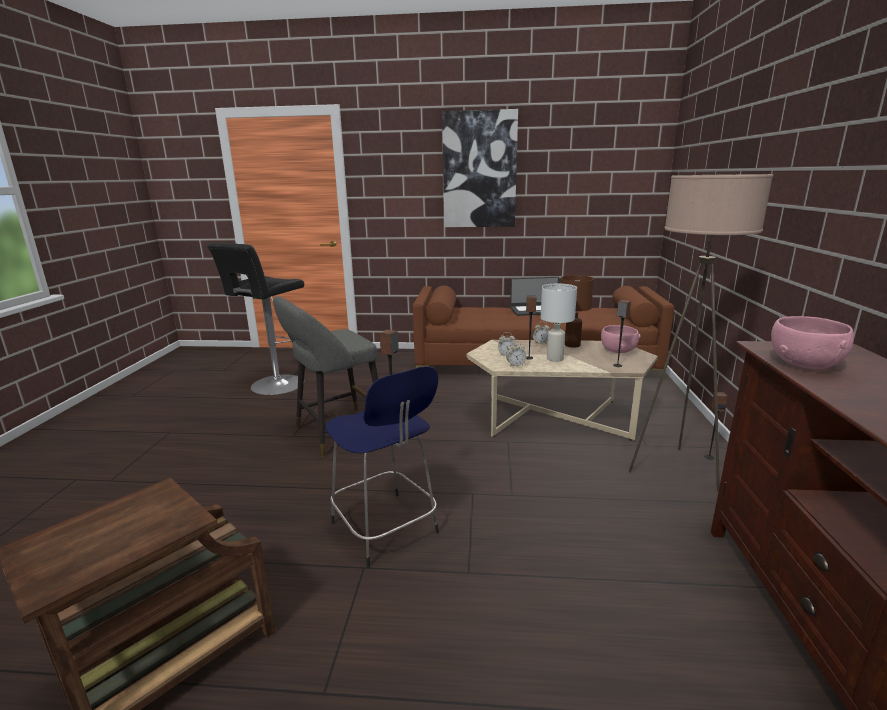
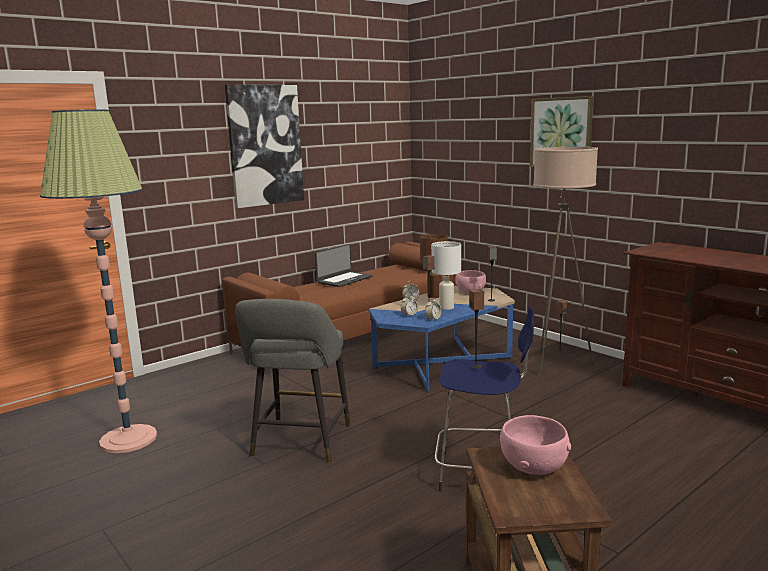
camera: 45 degrees left, 5 degrees down
black stool [207,243,304,395] -> floor lamp [40,109,157,453]
beige coffee table [466,340,658,441] -> blue coffee table [369,286,515,391]
pink bowl [771,316,854,369] -> pink bowl moved to [500,415,571,475]
none -> picture [530,96,593,167]

